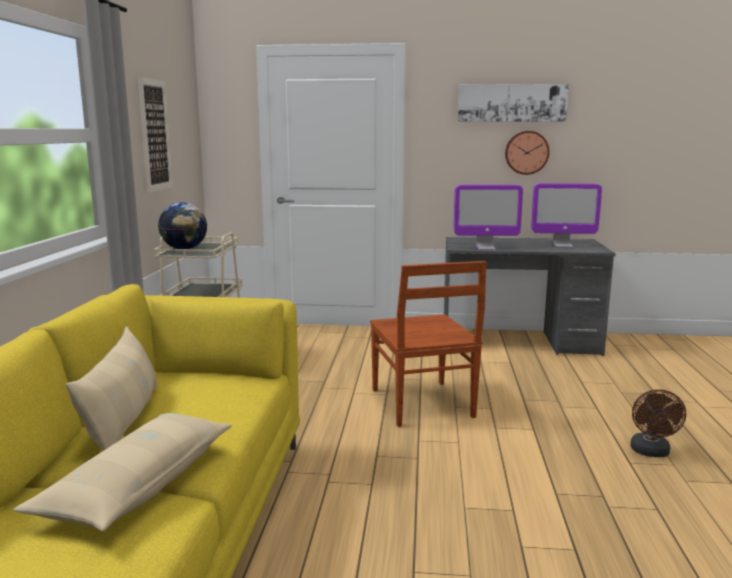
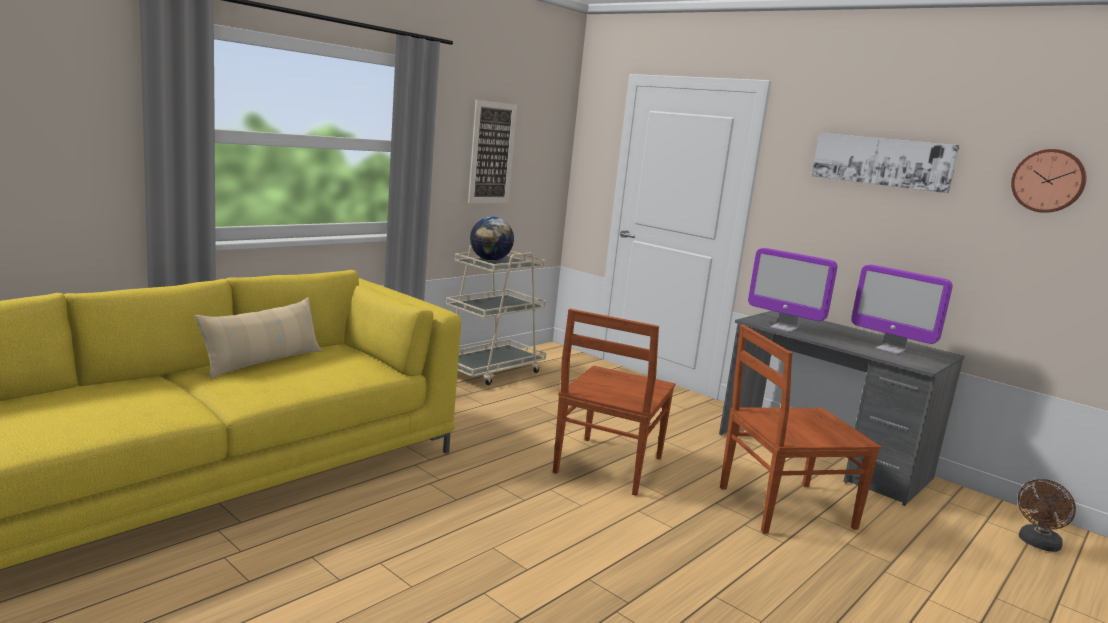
camera: 35 degrees right, 0 degrees up
beige pillow [13,413,232,531] -> none
wall clock [505,131,550,175] -> wall clock moved to [1011,149,1086,213]
brown fan [630,389,686,457] -> brown fan moved to [1018,479,1076,552]
none -> brown chair [720,325,881,534]

